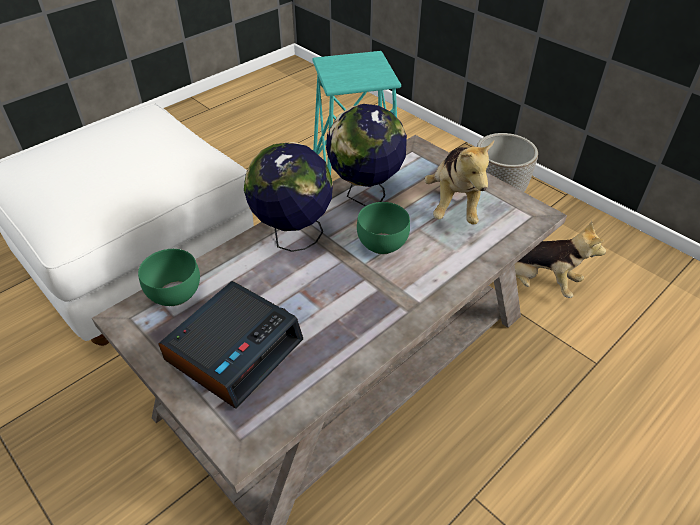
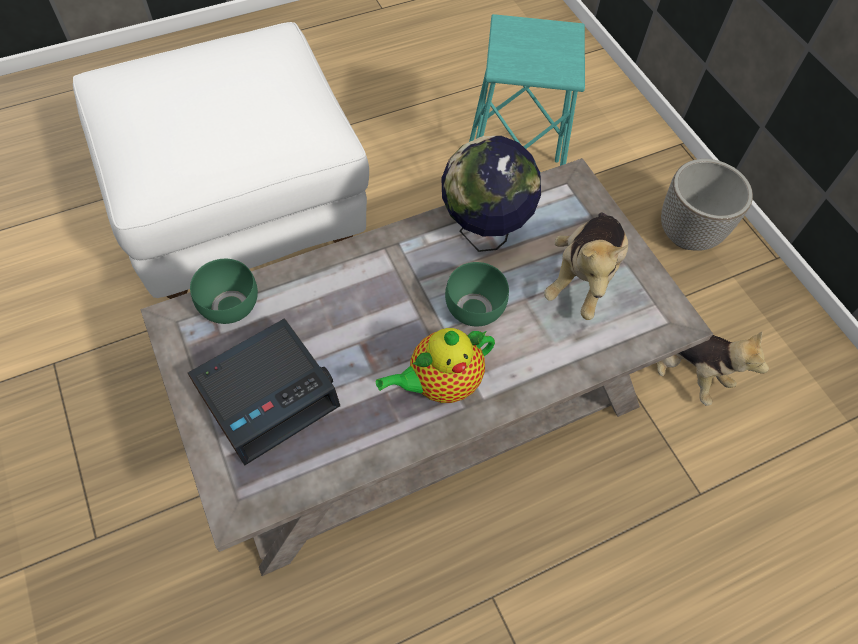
camera: 15 degrees right, 15 degrees up
globe [244,142,333,252] -> none
none -> teapot [376,328,495,403]

